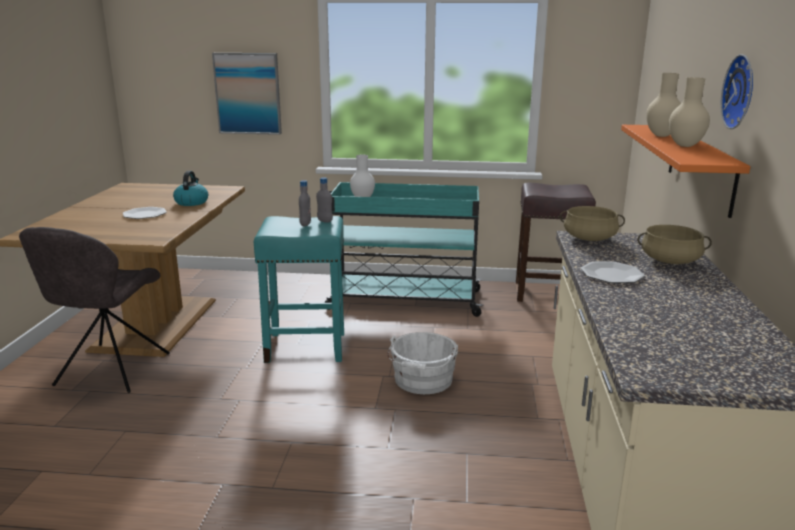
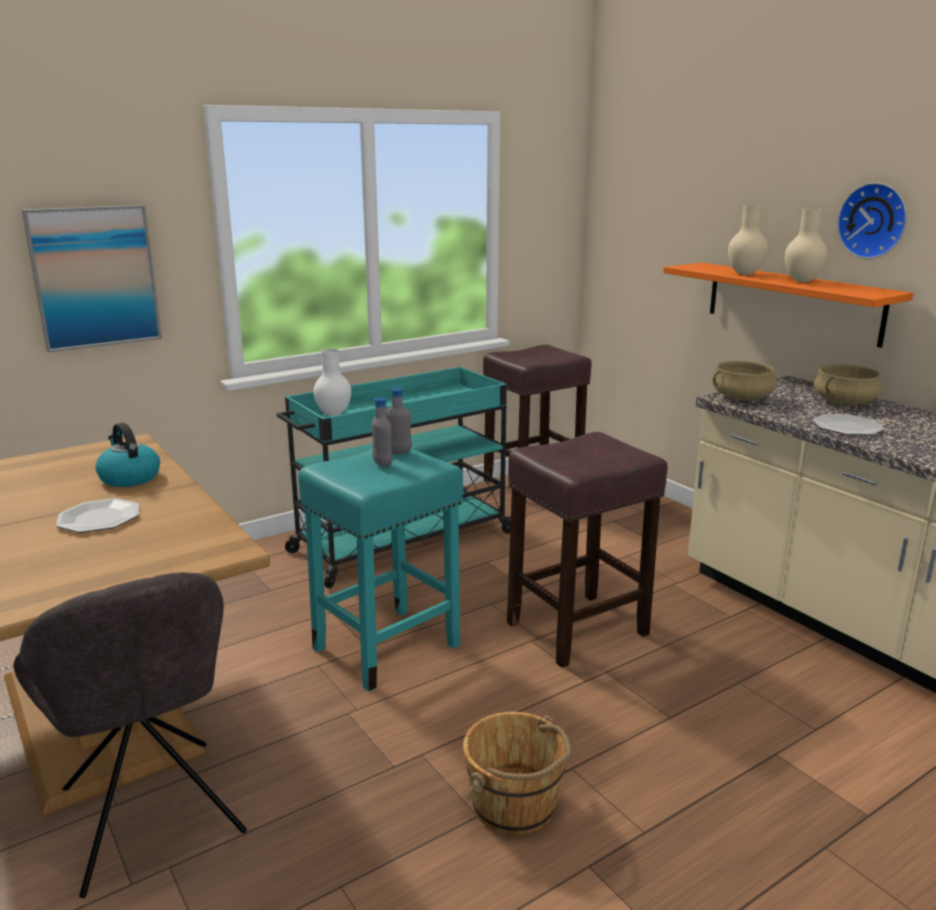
camera: 40 degrees left, 0 degrees up
white bucket [387,332,458,394] -> brown stool [507,432,668,668]
none -> brown bucket [463,712,571,835]

